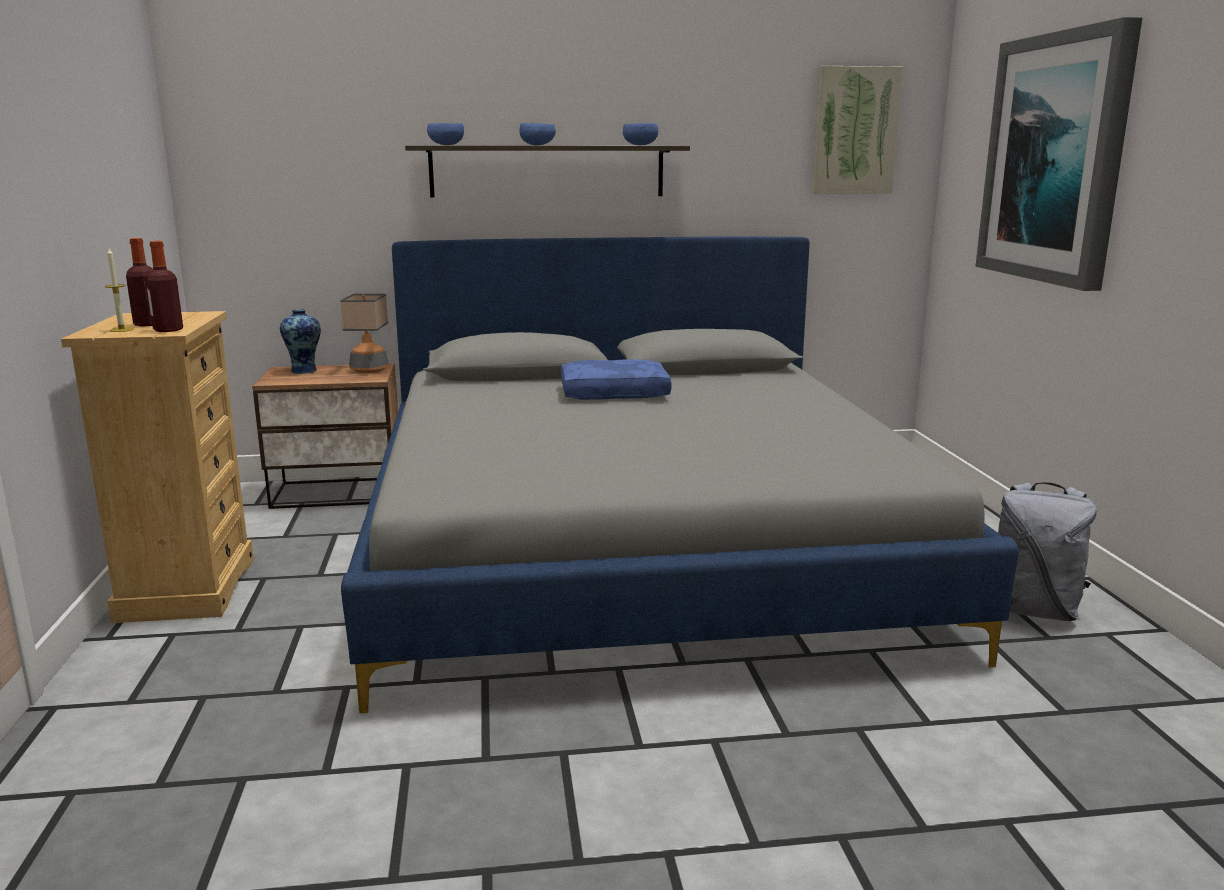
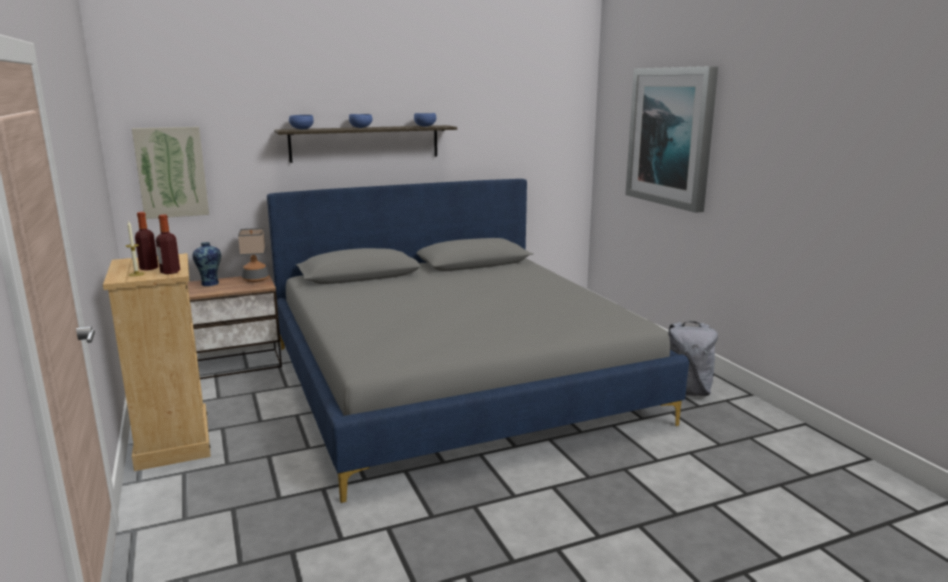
camera: 15 degrees left, 0 degrees up
blue pillow [561,359,671,400] -> none
picture [811,66,903,194] -> picture moved to [132,127,209,219]

